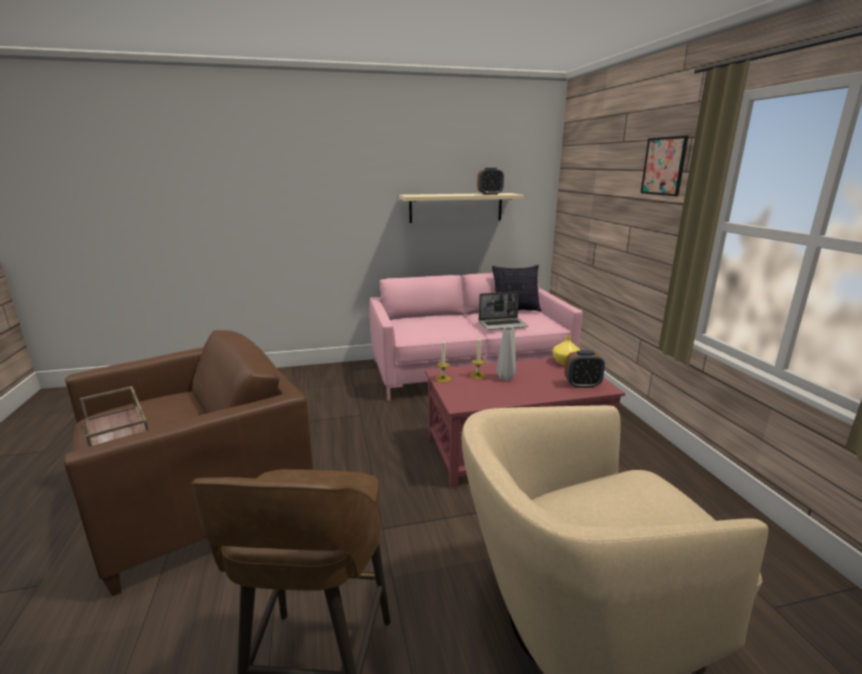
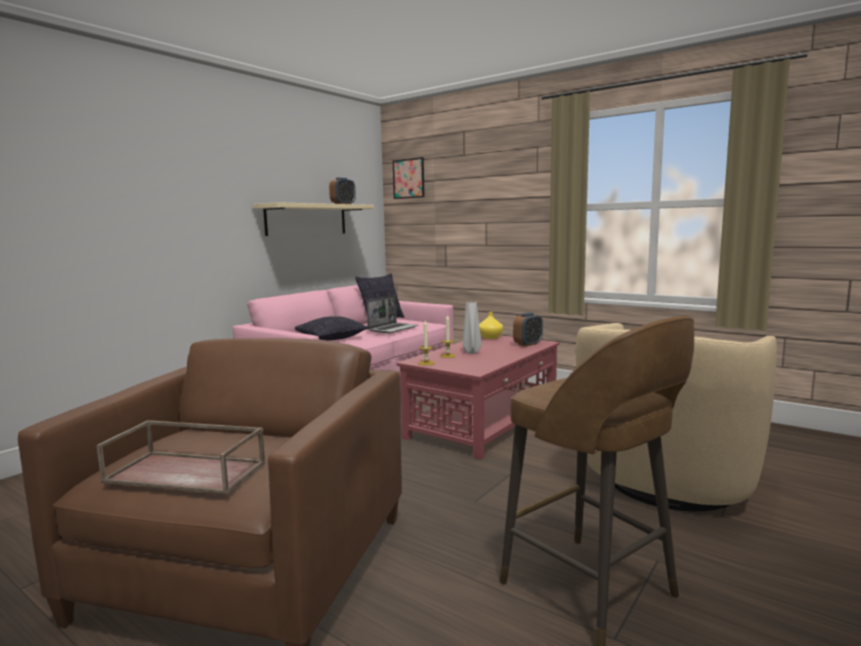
camera: 40 degrees left, 10 degrees down
picture [640,136,688,197] -> picture moved to [393,157,425,199]
none -> pillow [295,316,371,340]

